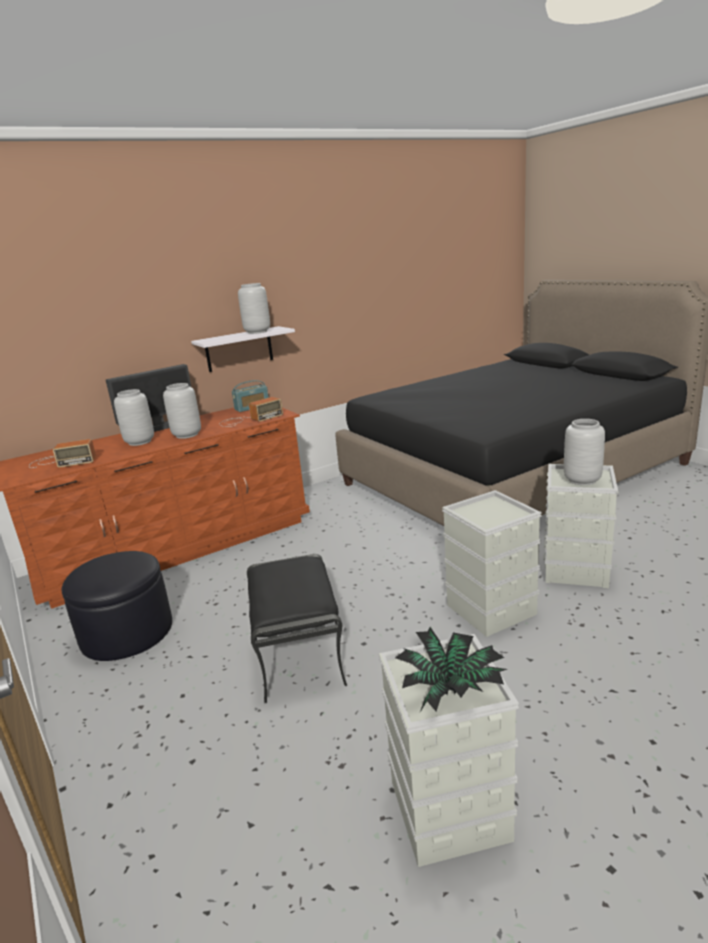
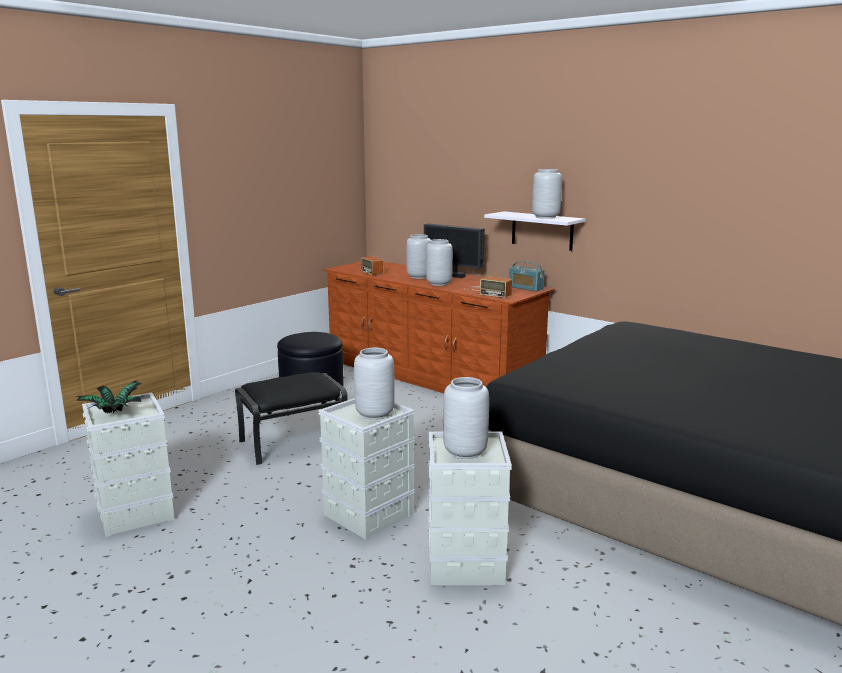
camera: 70 degrees right, 5 degrees down
none -> grey vase [354,348,395,420]

